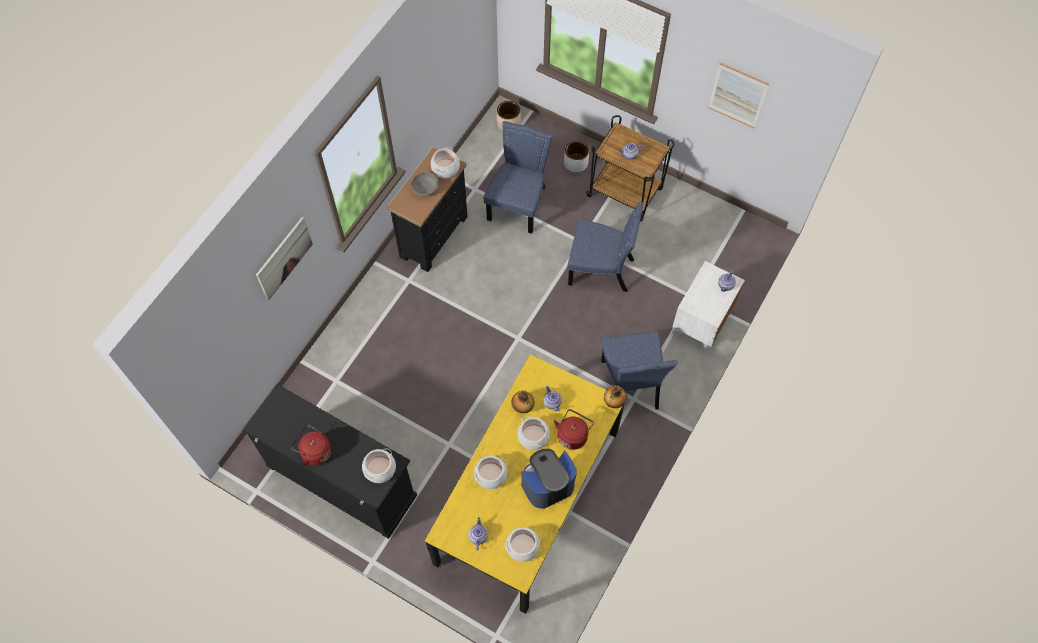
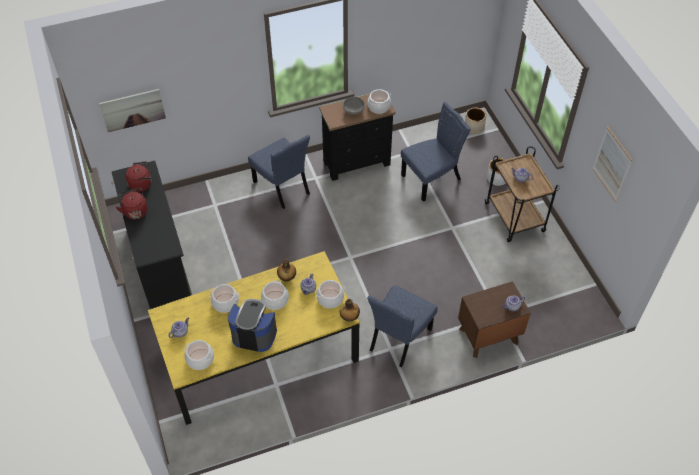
camera: 40 degrees right, 10 degrees down
picture [256,217,313,300] -> picture moved to [99,89,166,132]
cooking pot [362,448,396,483] -> cooking pot moved to [315,280,345,308]
red kettle [554,409,594,450] -> red kettle moved to [125,161,152,192]
blue chair [567,202,643,292] -> blue chair moved to [248,135,310,209]
white nightstand [672,261,745,353] -> brown nightstand [458,281,531,358]

